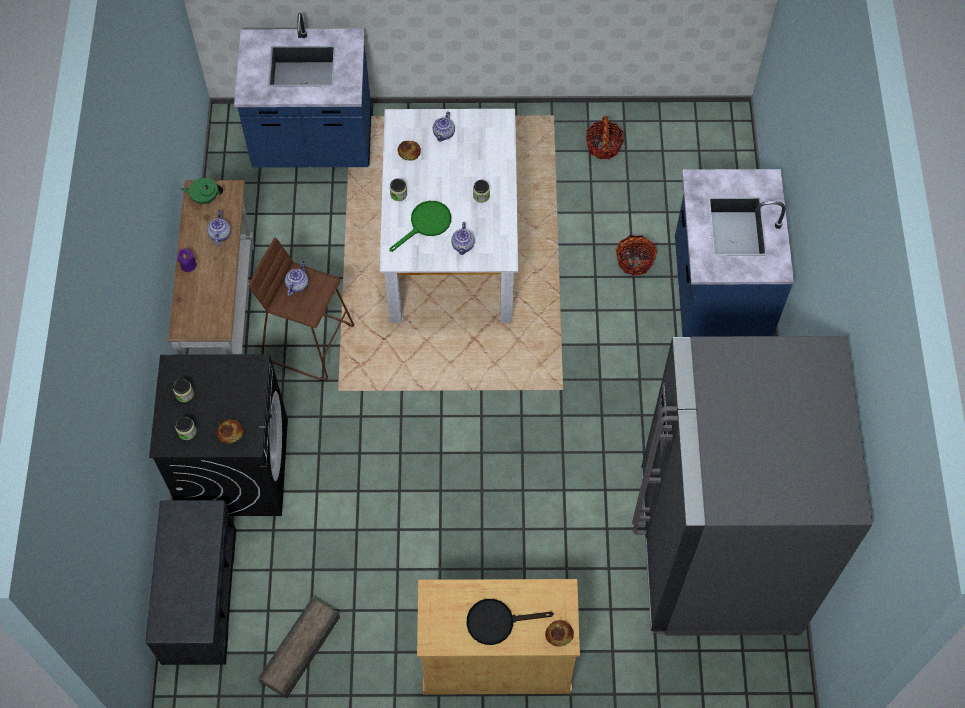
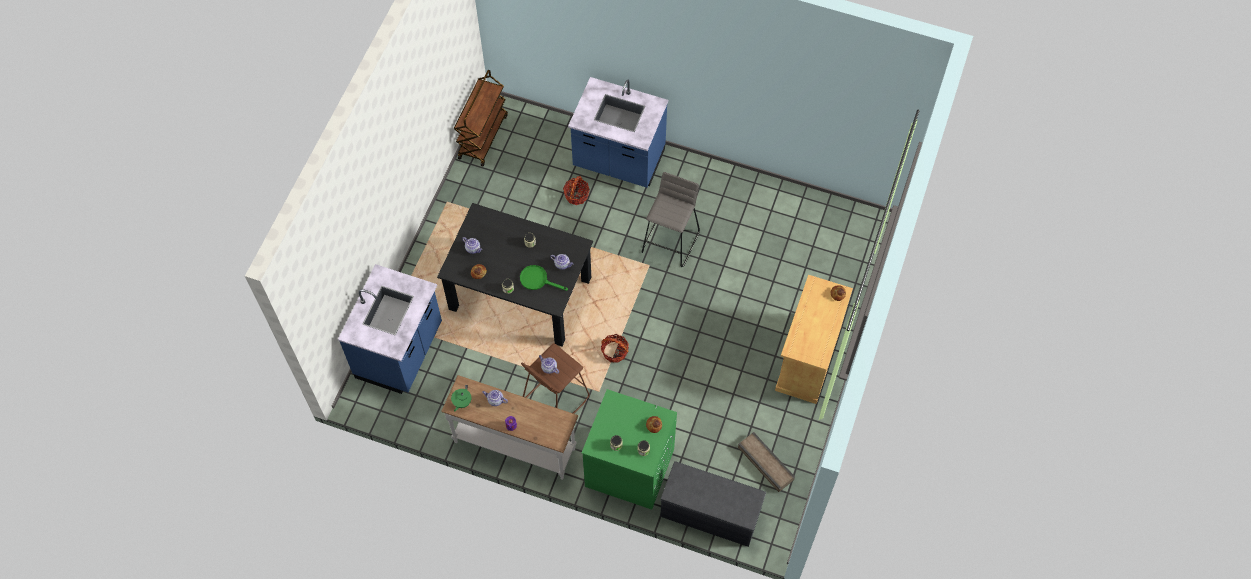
camera: 70 degrees left, 0 degrees up
black washing machine [149,354,288,516] -> green washing machine [582,389,677,510]
white dining table [380,109,518,323] -> black dining table [437,203,593,346]
green frying pan [390,201,451,252] -> green frying pan turned 45 degrees counterclockwise [520,265,568,291]
black frying pan [467,599,554,645] -> none
basket [586,116,624,159] -> basket moved to [601,334,629,363]
grey fridge [632,336,872,636] -> none
none -> brown cart [454,70,508,167]
none -> grey stool [642,172,700,267]

